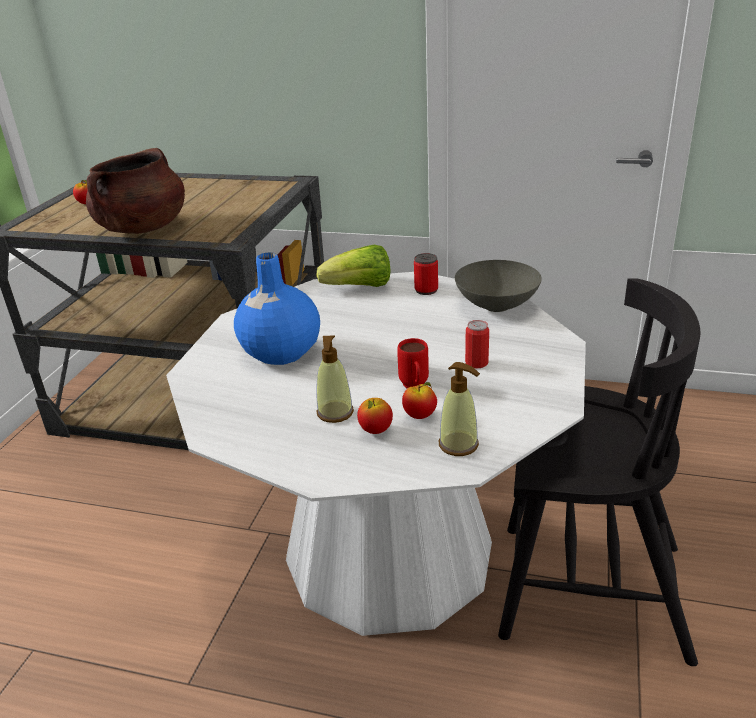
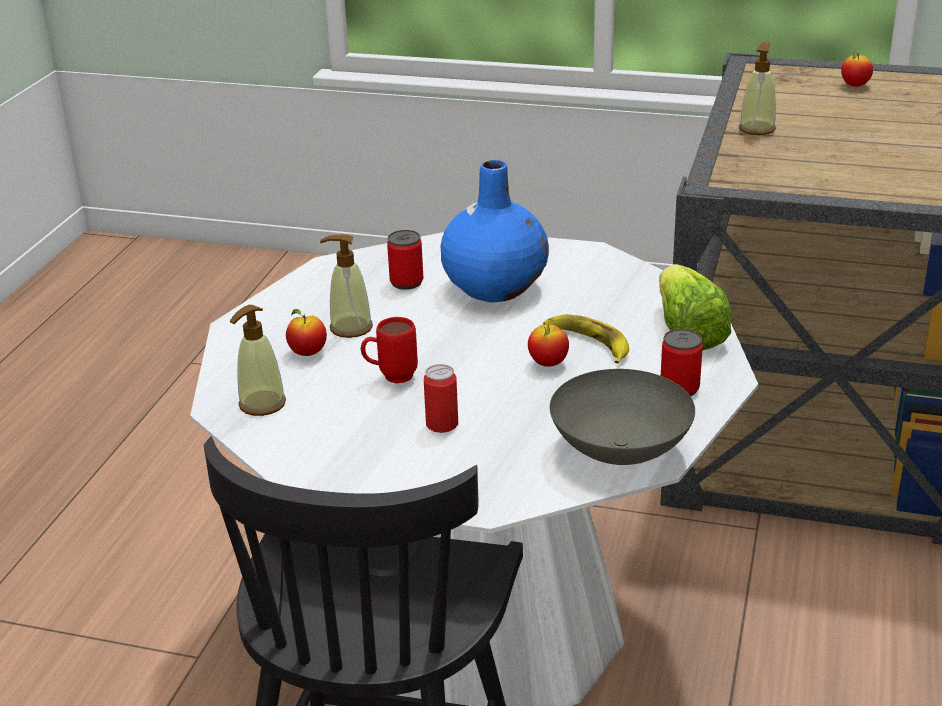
camera: 90 degrees right, 0 degrees up
brown cooking pot [86,148,185,234] -> soap dispenser [739,42,776,135]
apple [402,382,437,419] -> apple moved to [528,324,569,367]
none -> can [387,230,423,290]
none -> banana [543,314,629,364]

